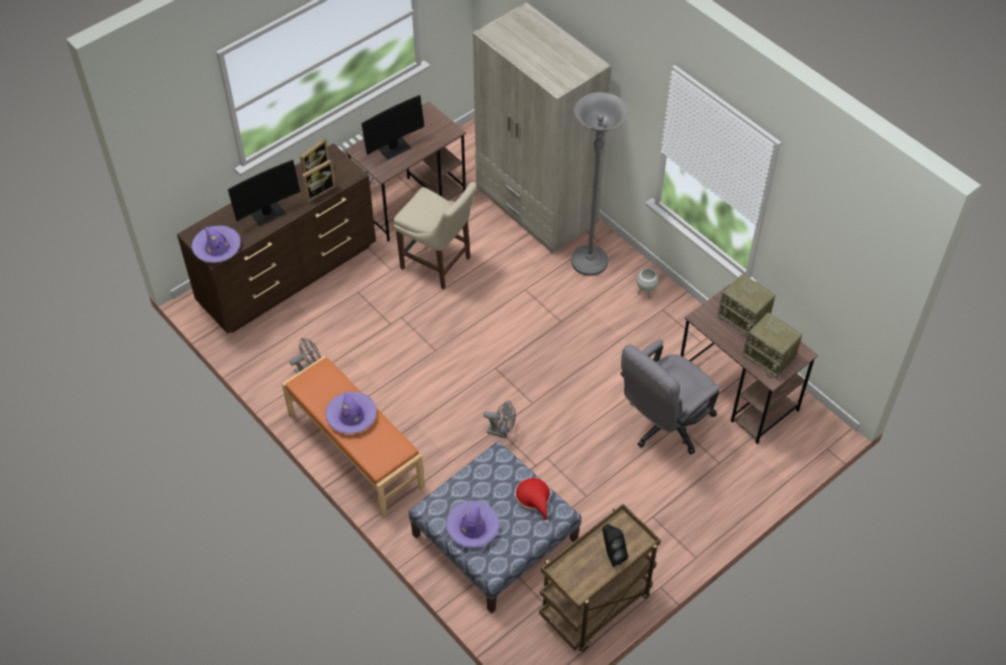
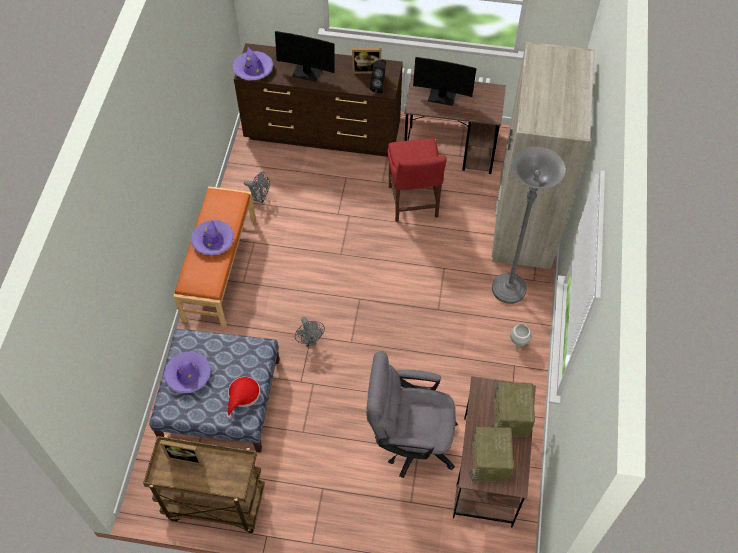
camera: 50 degrees right, 5 degrees up
picture frame [302,159,336,202] -> picture frame moved to [160,440,203,466]
beige chair [393,182,477,290] -> red chair [387,138,447,222]
black speaker [602,524,628,567] -> black speaker moved to [370,60,386,93]

